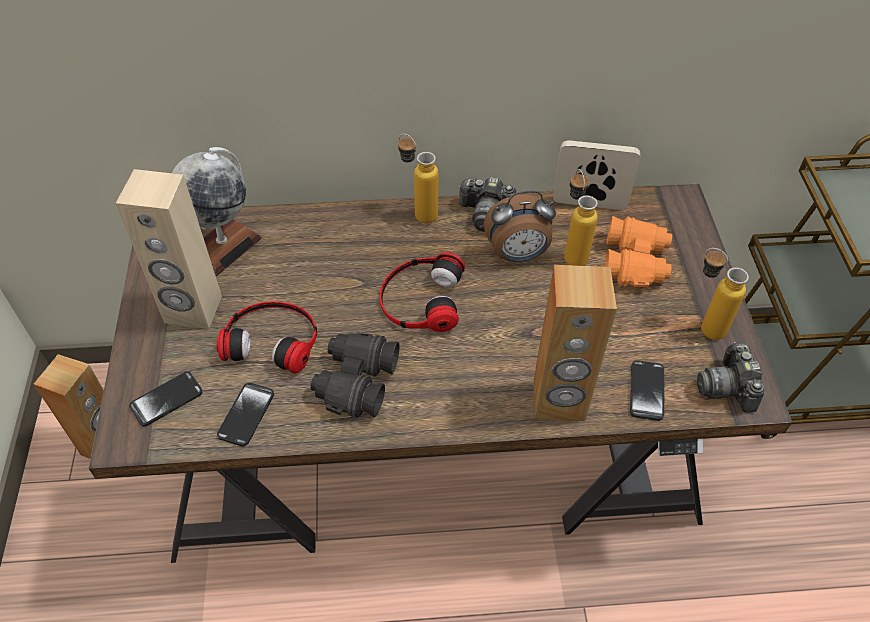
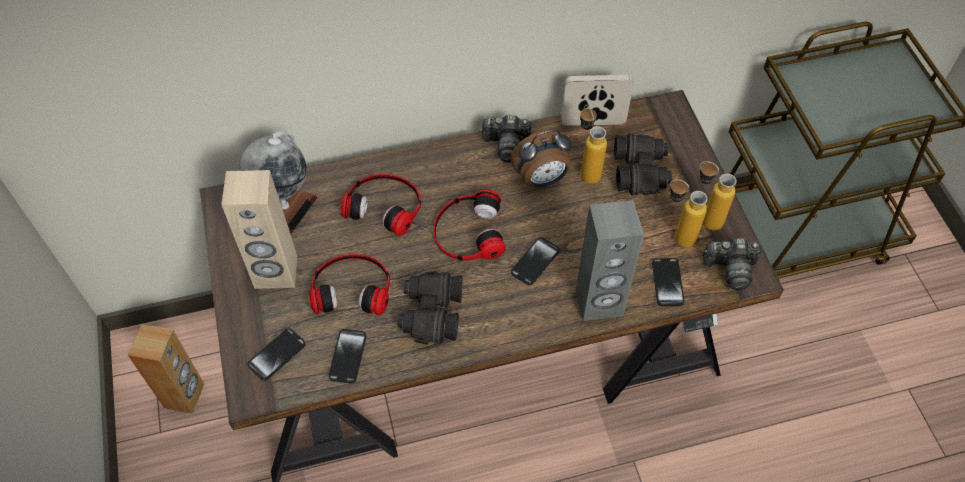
camera: 10 degrees left, 5 degrees up
bottle [398,134,439,223] -> bottle moved to [670,179,708,247]
brown speaker [533,265,617,422] -> grey speaker [576,200,644,321]
orange binoculars [605,216,672,287] -> black binoculars [614,133,672,195]
camera [697,342,764,413] -> camera turned 75 degrees counterclockwise [703,238,761,290]
none -> headphones [340,174,421,236]
none -> phone [511,237,559,285]

